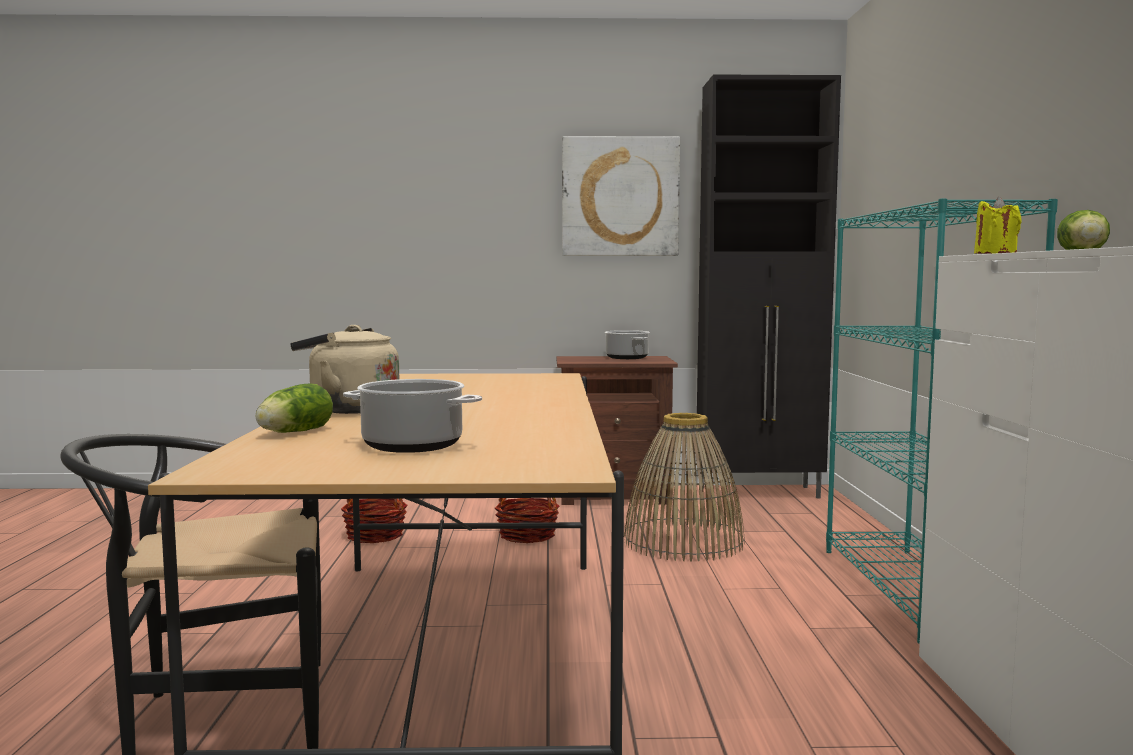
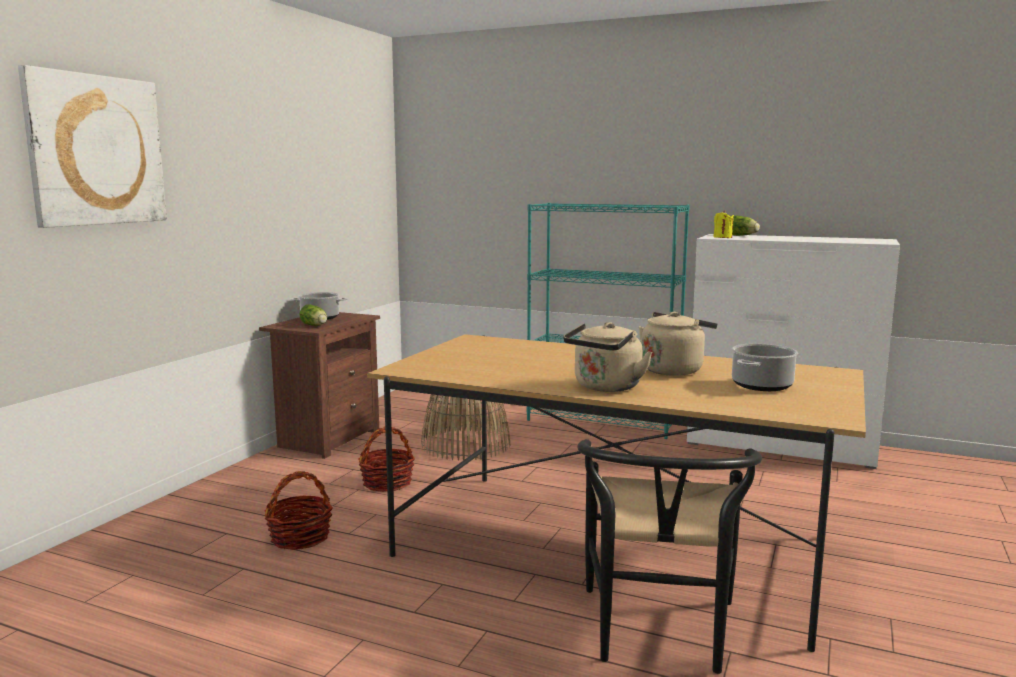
camera: 65 degrees left, 5 degrees up
lettuce [255,383,333,433] -> lettuce moved to [300,304,327,326]
picture [562,136,680,256] -> picture moved to [18,65,167,228]
black cabinet [697,74,841,499] -> none
none -> beige kettle [639,312,717,376]

